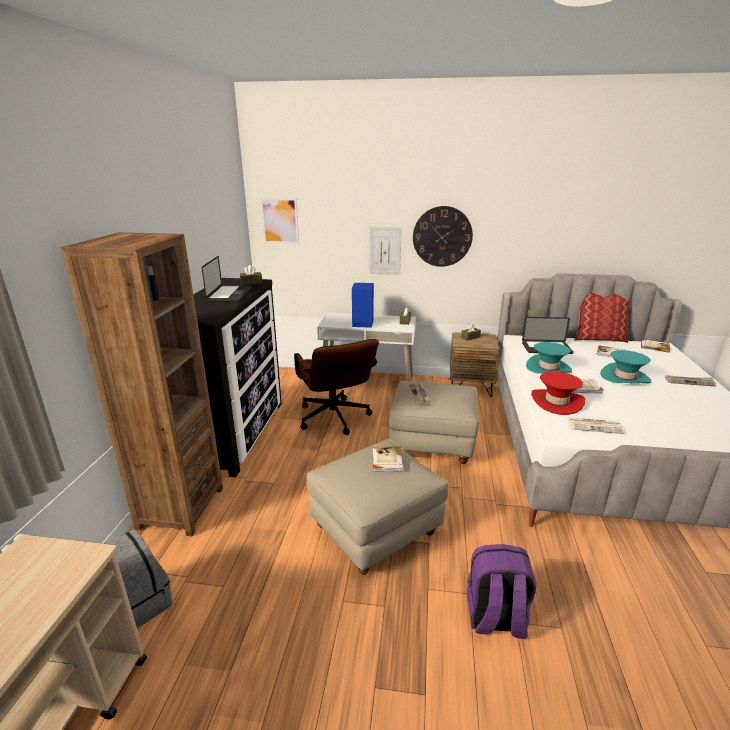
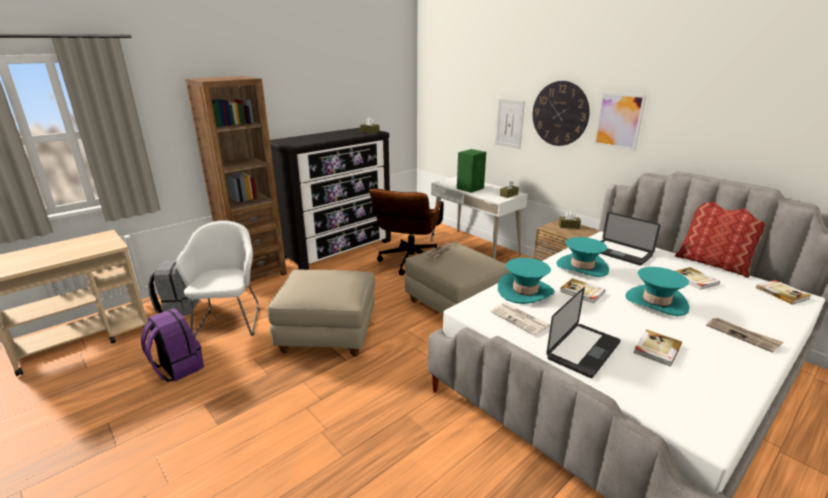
camera: 40 degrees right, 0 degrees up
laptop [201,256,251,302] -> laptop moved to [546,287,621,378]
picture [260,198,299,244] -> picture moved to [593,92,646,151]
blue speaker [352,283,374,328] -> green speaker [457,149,486,193]
book [373,446,404,472] -> book moved to [634,329,682,366]
purple backpack [467,544,537,639] -> purple backpack moved to [141,308,204,382]
red hat [531,372,585,415] -> turquoise hat [498,258,555,304]
none -> white armchair [176,220,260,338]

